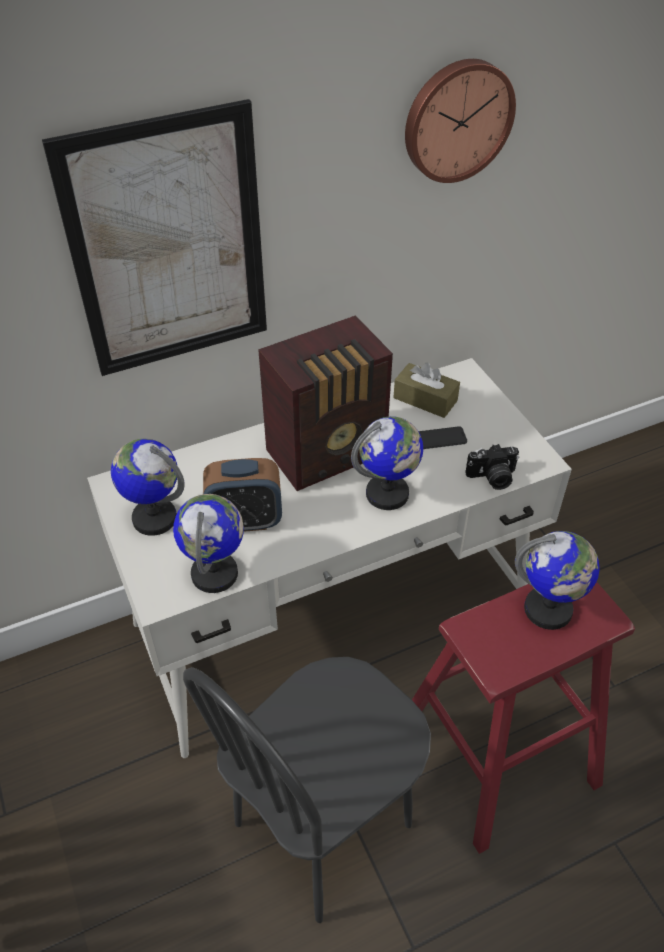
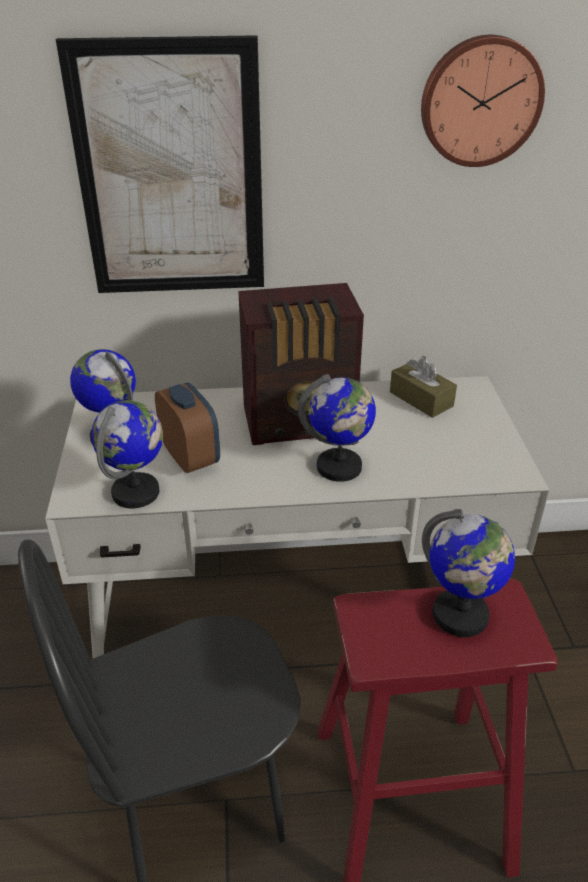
camera: 20 degrees right, 10 degrees down
alarm clock [203,458,282,532] -> alarm clock turned 135 degrees counterclockwise [155,382,220,473]
phone [418,426,467,449] -> none
camera [465,444,519,490] -> none

